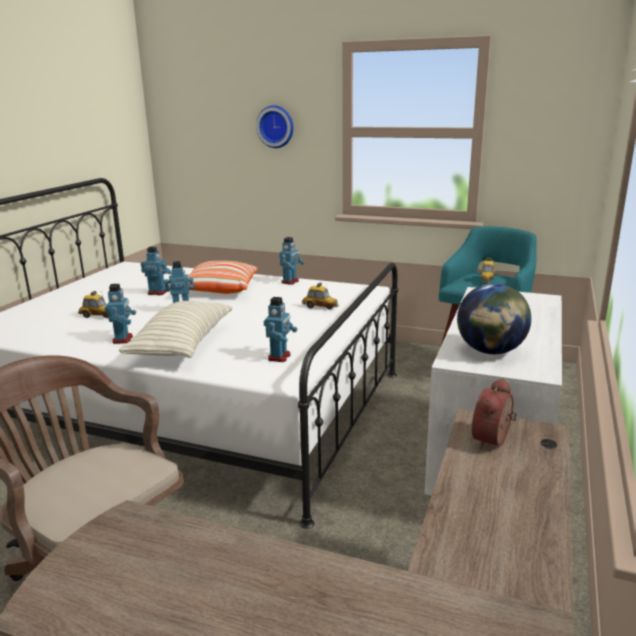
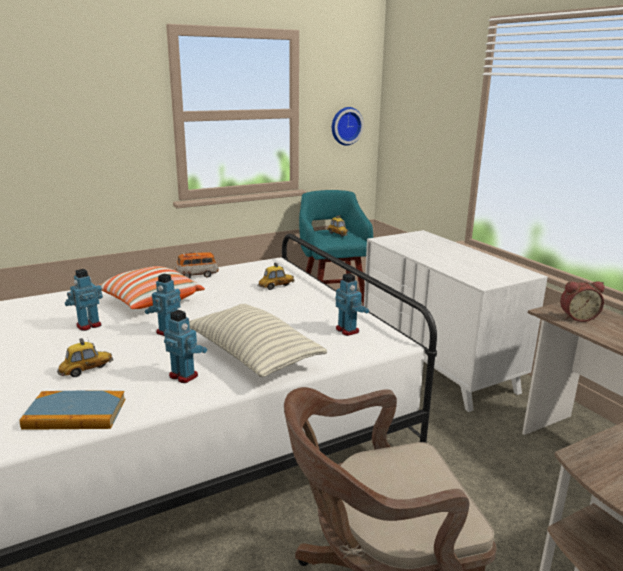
camera: 50 degrees left, 0 degrees up
wall clock [256,105,294,148] -> wall clock moved to [332,107,364,145]
toy robot [279,237,305,285] -> toy car [175,252,219,279]
globe [457,283,531,354] -> none
alarm clock [472,378,517,449] -> alarm clock turned 75 degrees counterclockwise [560,281,604,322]
none -> book [20,390,125,430]

